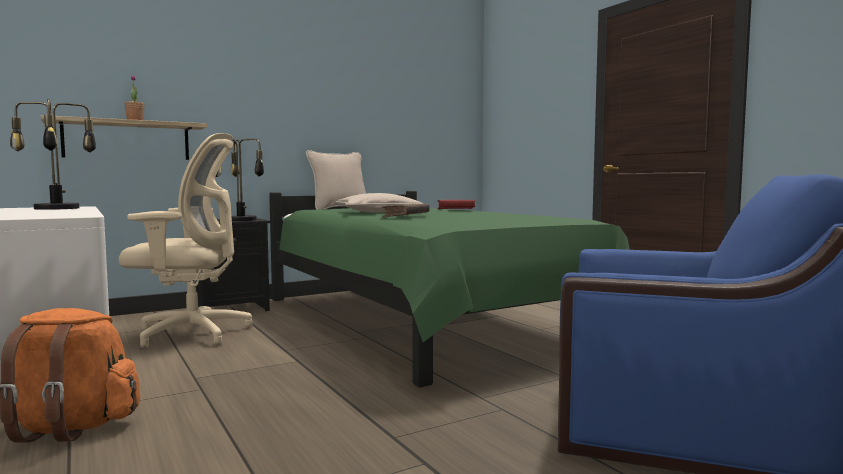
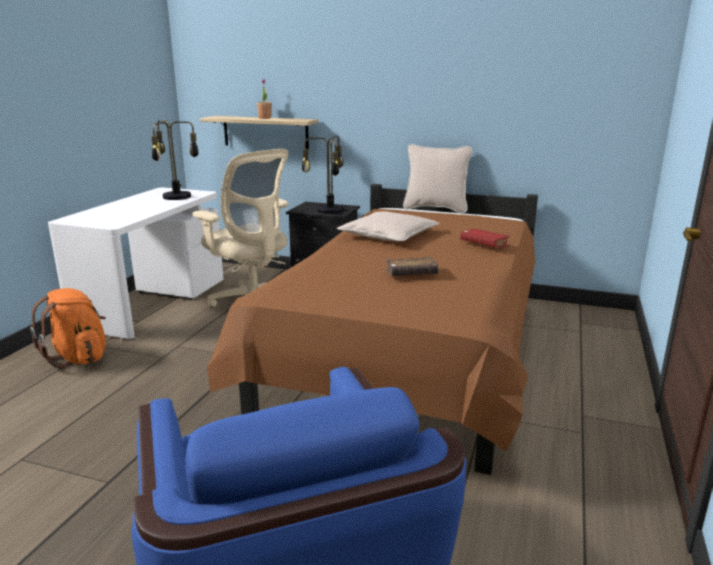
camera: 50 degrees right, 15 degrees up
green bed [269,191,630,387] -> brown bed [207,184,538,475]
brown book [382,204,430,217] -> brown book moved to [385,257,439,276]

